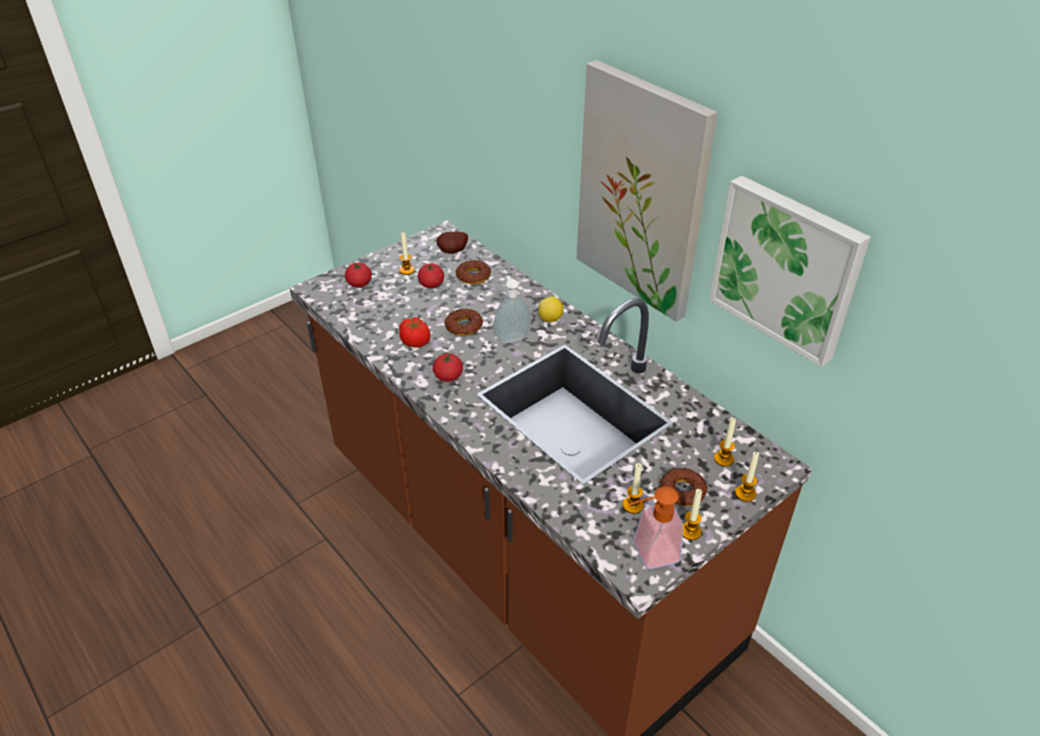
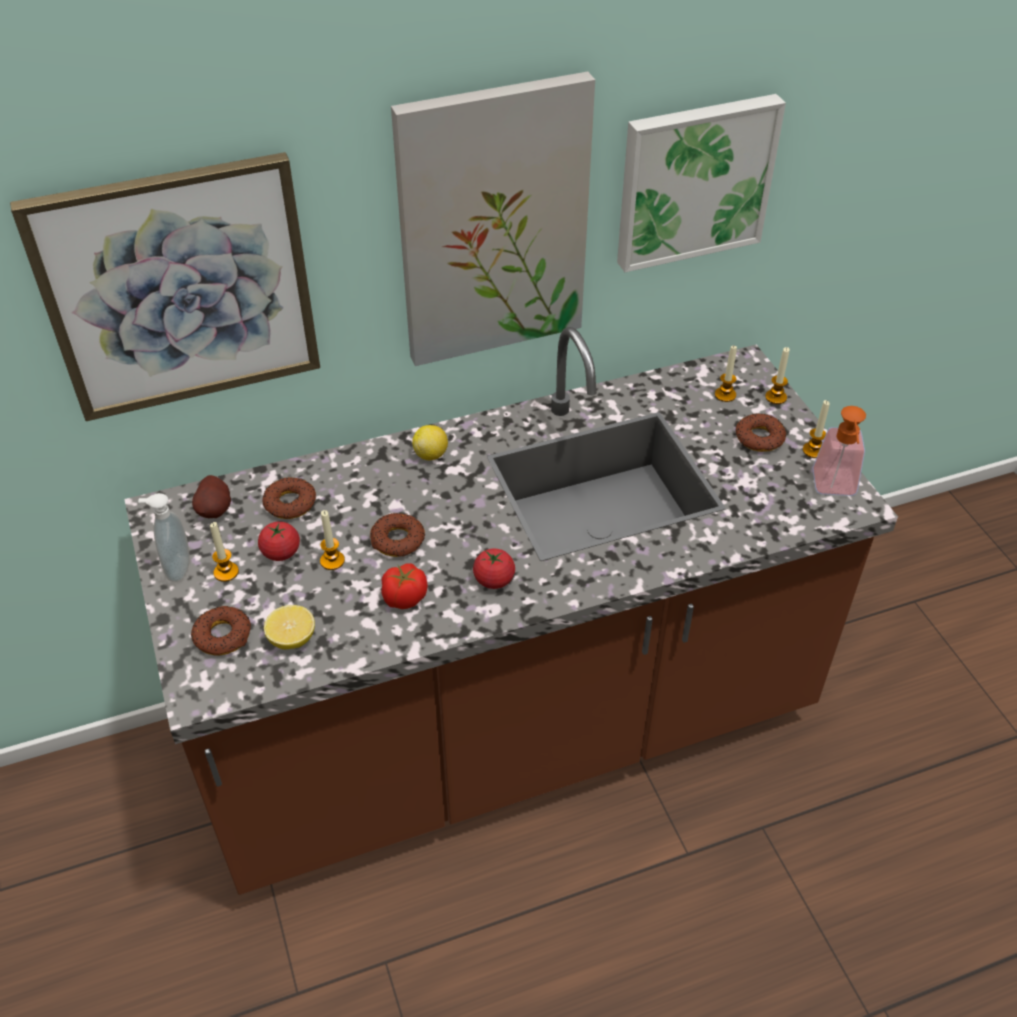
camera: 70 degrees left, 5 degrees up
tomato [345,262,372,287] -> donut [191,606,251,656]
soap dispenser [494,276,531,343] -> soap dispenser moved to [138,493,190,582]
candle [623,463,644,514] -> candle moved to [320,510,345,570]
none -> picture [10,152,320,421]
none -> lemon [264,605,315,649]

